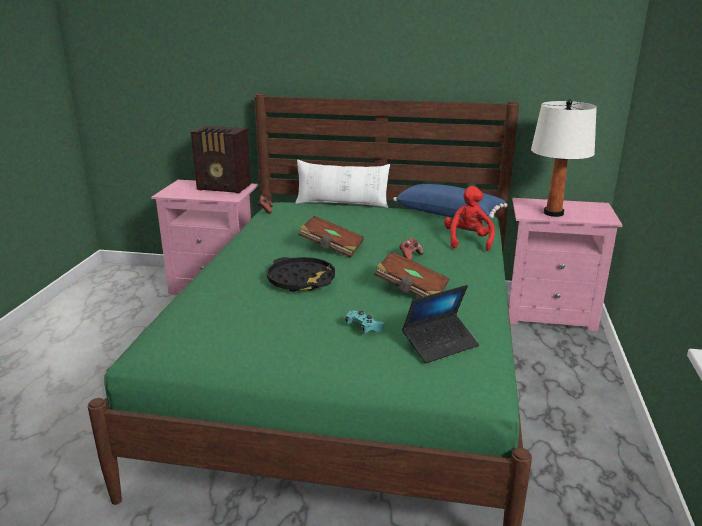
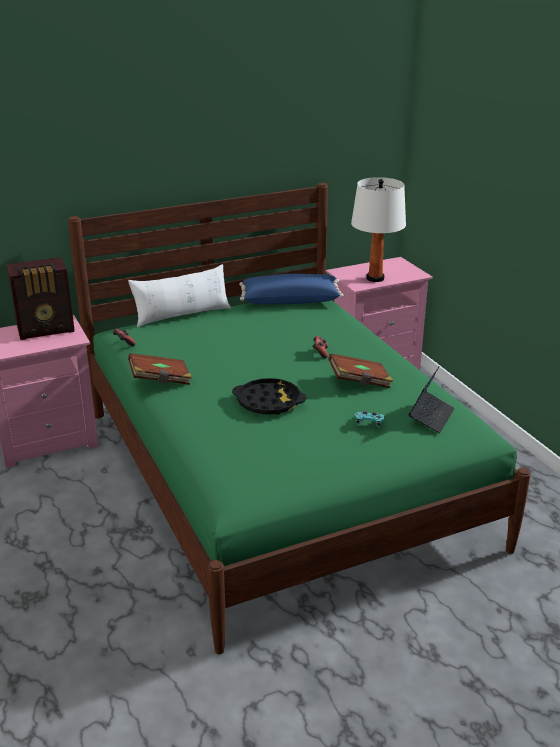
camera: 35 degrees left, 5 degrees up
brown book [299,216,364,258] -> brown book moved to [128,353,192,385]
red plush toy [444,186,495,251] -> none

